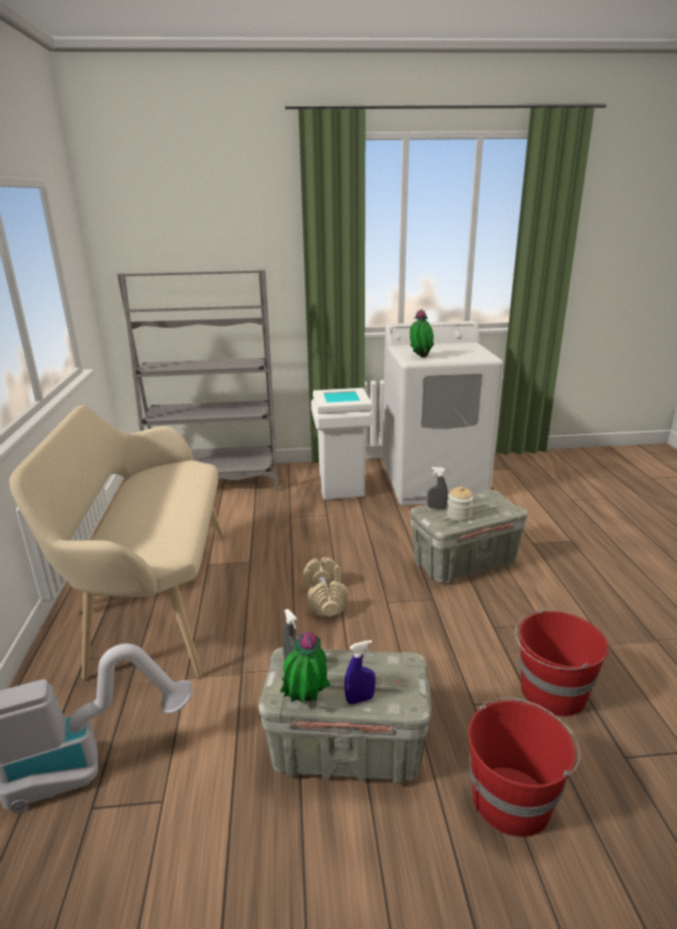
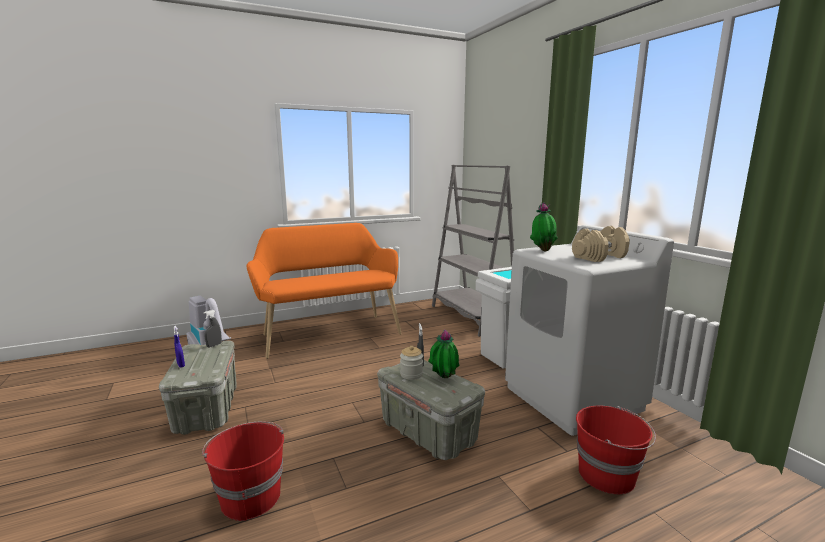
camera: 70 degrees right, 10 degrees down
beige bench [9,405,224,680] -> orange bench [246,223,402,359]
potted plant [280,632,331,703] -> potted plant moved to [428,329,459,378]
beige dumbbell [303,557,348,616] -> beige dumbbell moved to [572,226,630,262]
red bucket [468,698,580,837] -> red bucket moved to [576,406,656,494]

